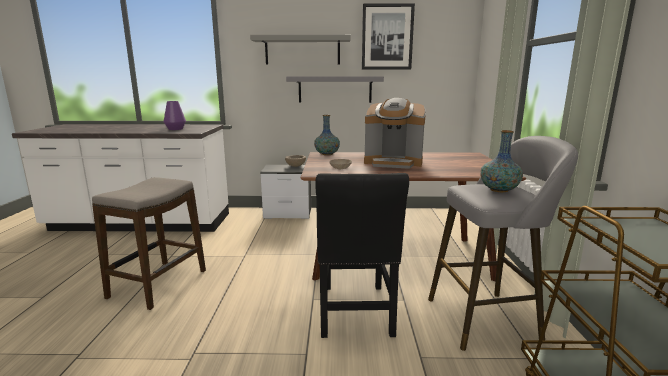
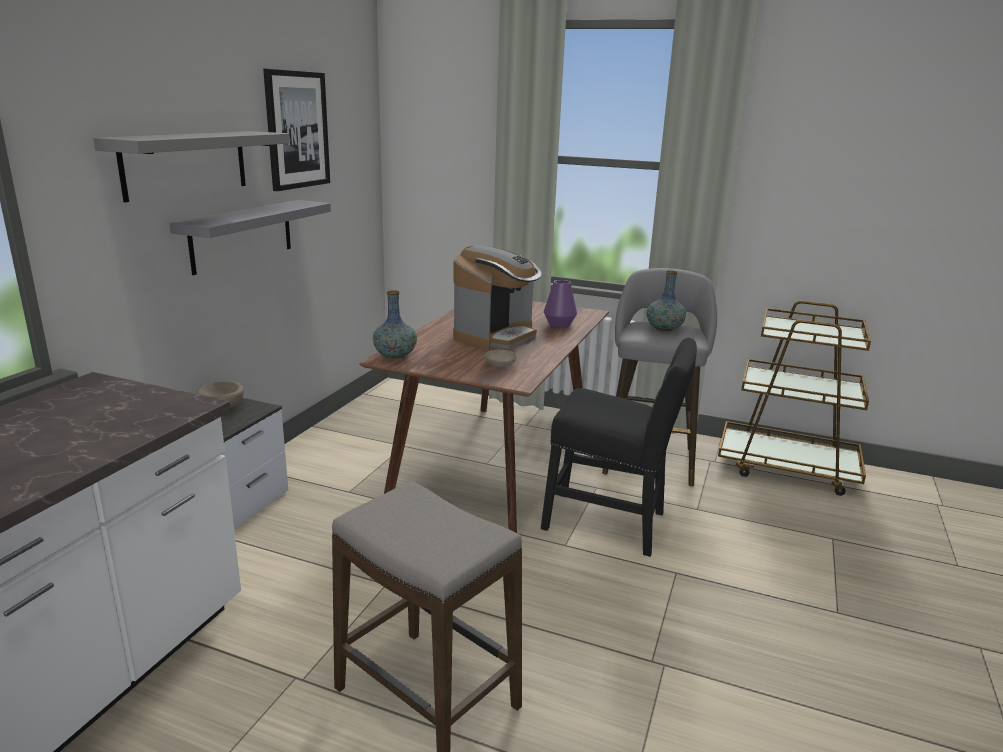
camera: 70 degrees left, 5 degrees up
purple vase [164,101,186,130] -> purple vase moved to [544,280,577,328]

